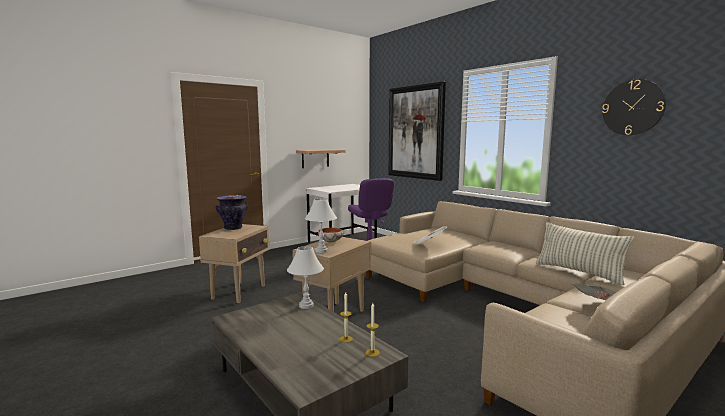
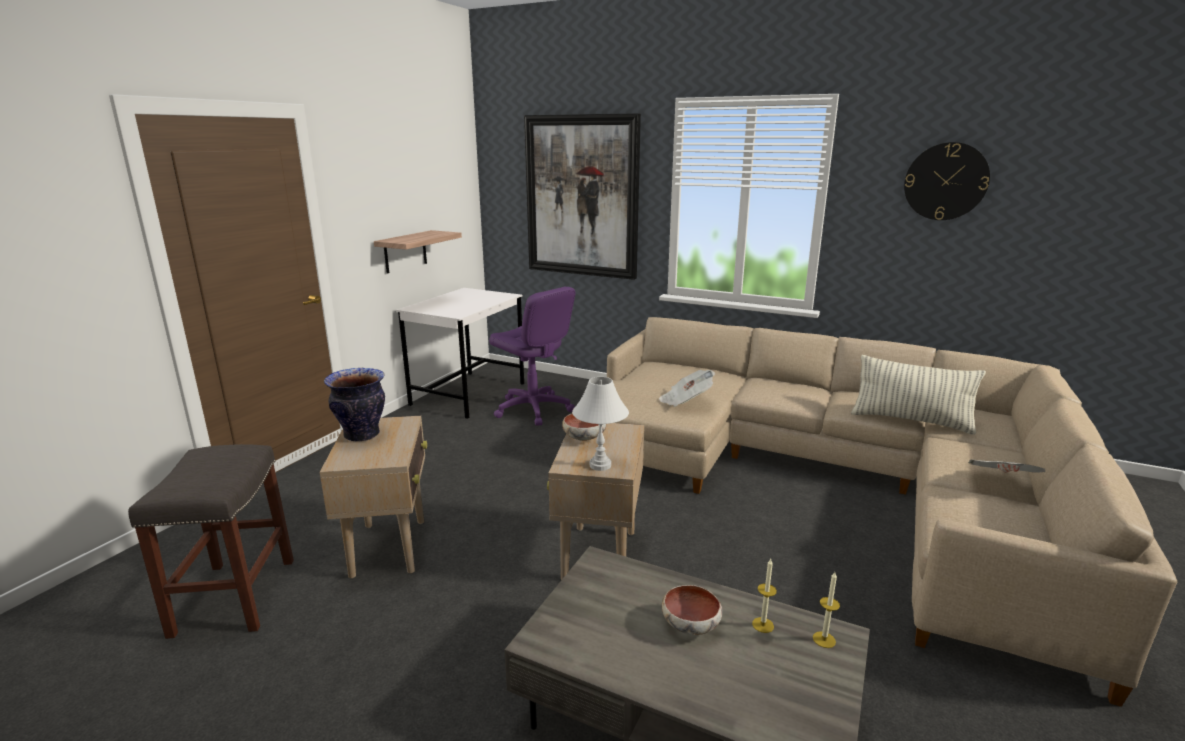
camera: 25 degrees left, 10 degrees up
white table lamp [287,246,324,309] -> none
none -> grey stool [128,444,294,639]
none -> bowl [662,585,723,635]

